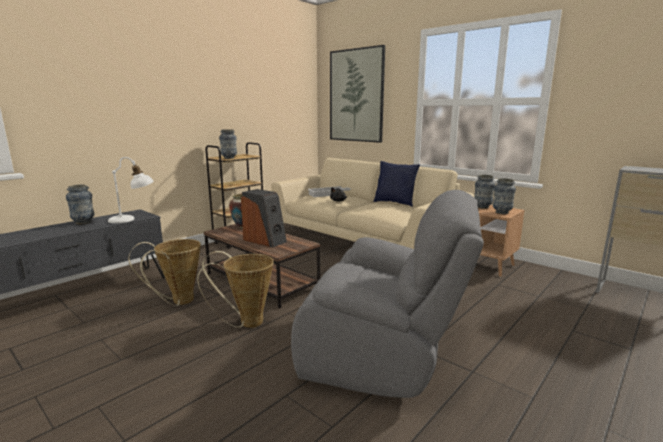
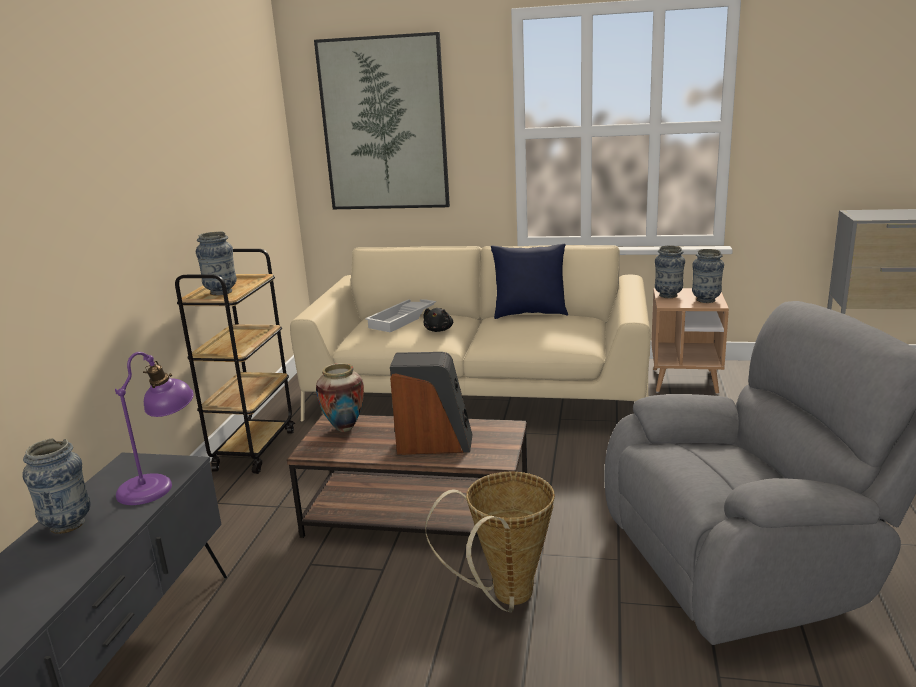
camera: 30 degrees left, 5 degrees up
white table lamp [108,157,154,223] -> purple table lamp [115,352,194,505]
basket [128,239,201,306] -> none

